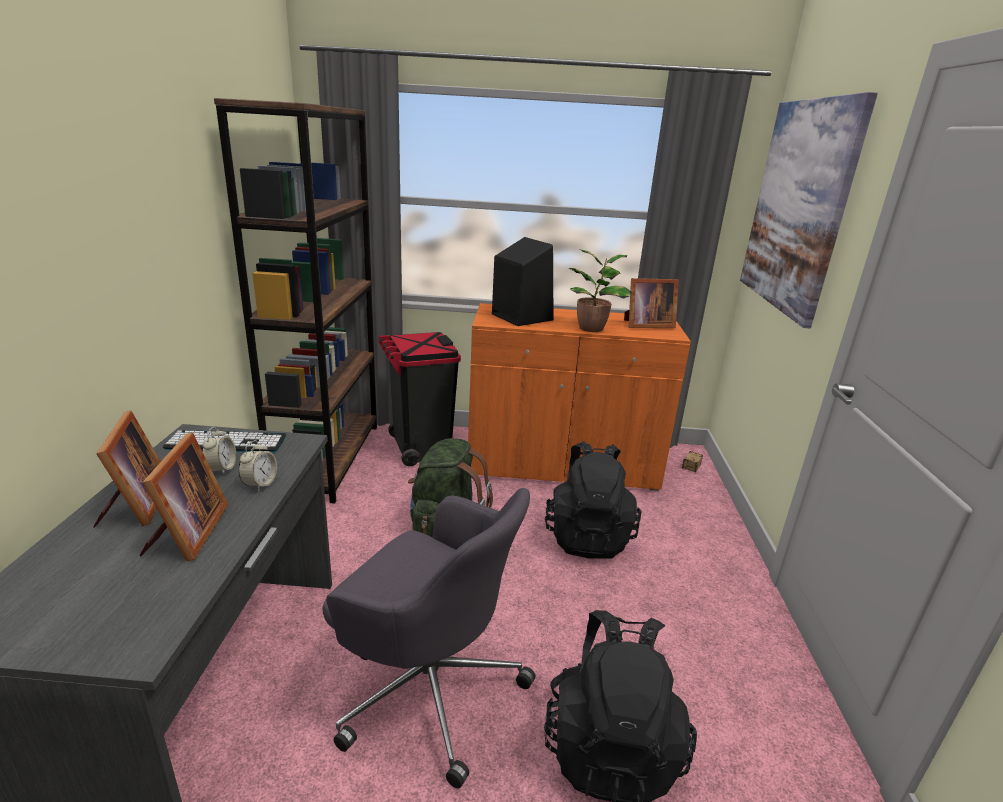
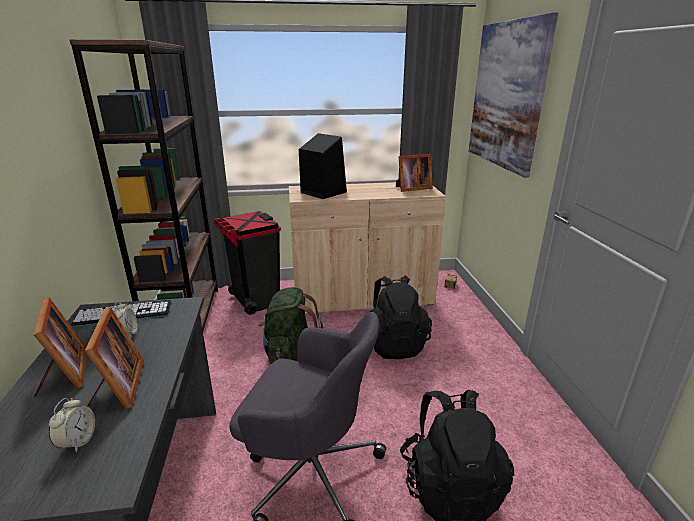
camera: 10 degrees left, 0 degrees up
alarm clock [238,440,277,492] -> alarm clock moved to [49,398,95,453]
orange cabinet [468,303,691,491] -> beige cabinet [289,182,446,313]
potted plant [568,249,632,332] -> none

